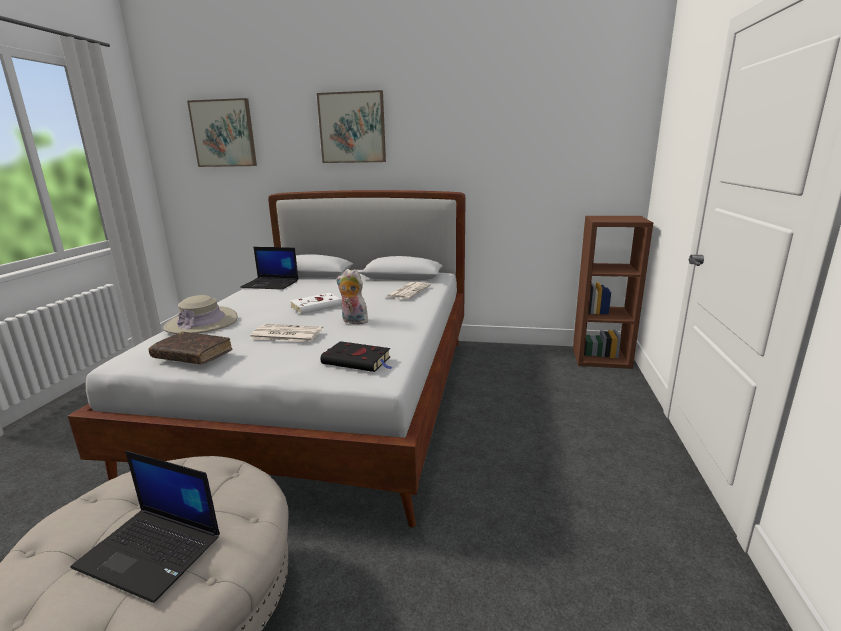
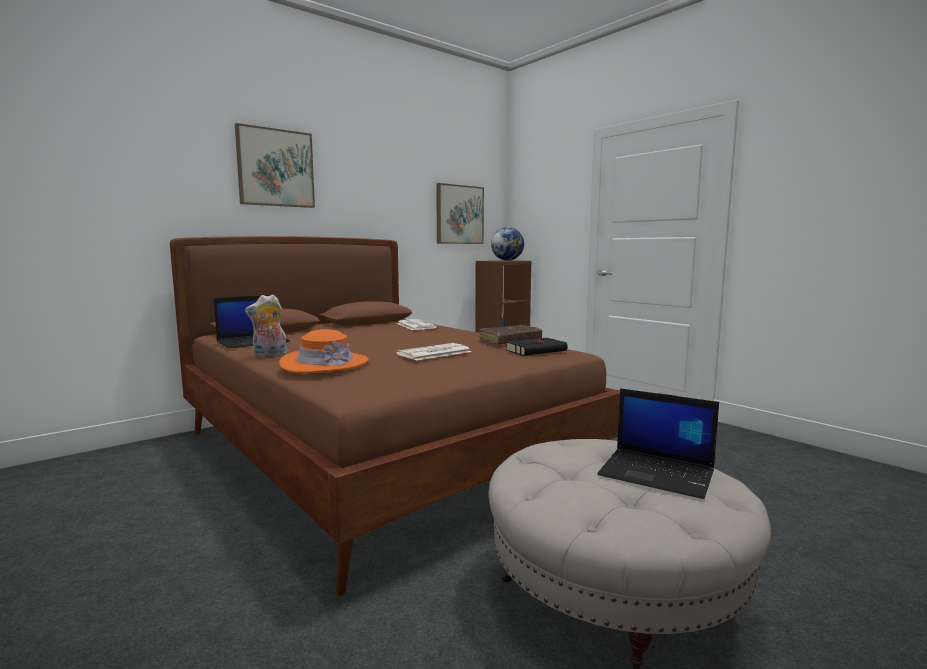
camera: 50 degrees left, 10 degrees down
white bed [68,190,466,528] -> brown bed [170,236,620,596]
laptop [70,451,220,603] -> laptop turned 60 degrees clockwise [597,388,719,499]
brown book [148,332,232,364] -> brown book moved to [479,325,542,345]
beige hat [163,295,238,334] -> orange hat [279,329,369,374]
picture [187,98,257,167] -> picture moved to [436,183,484,244]
white book [290,293,342,314] -> none
plush toy [336,269,368,325] -> plush toy moved to [245,294,287,357]
none -> globe [491,227,524,261]

